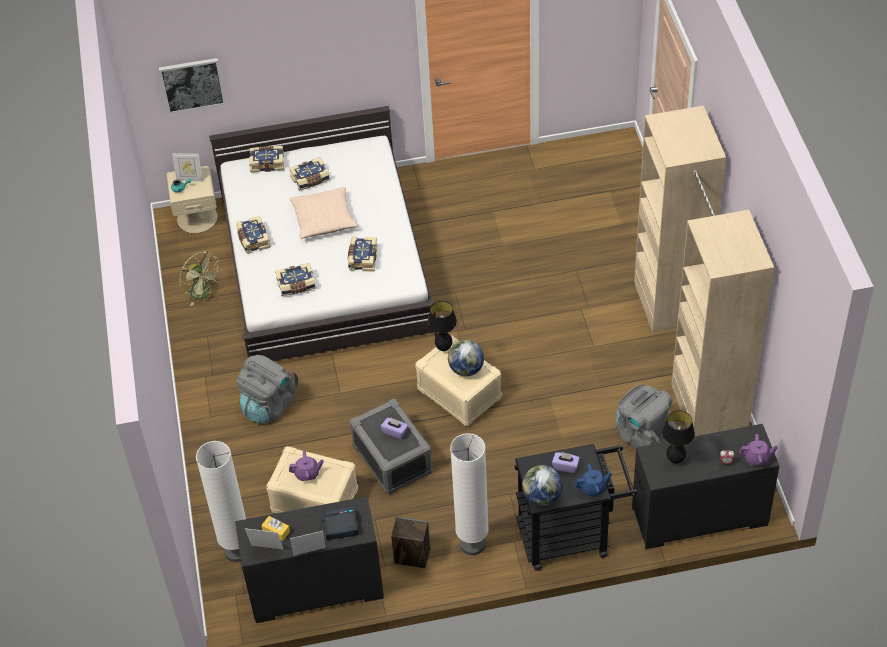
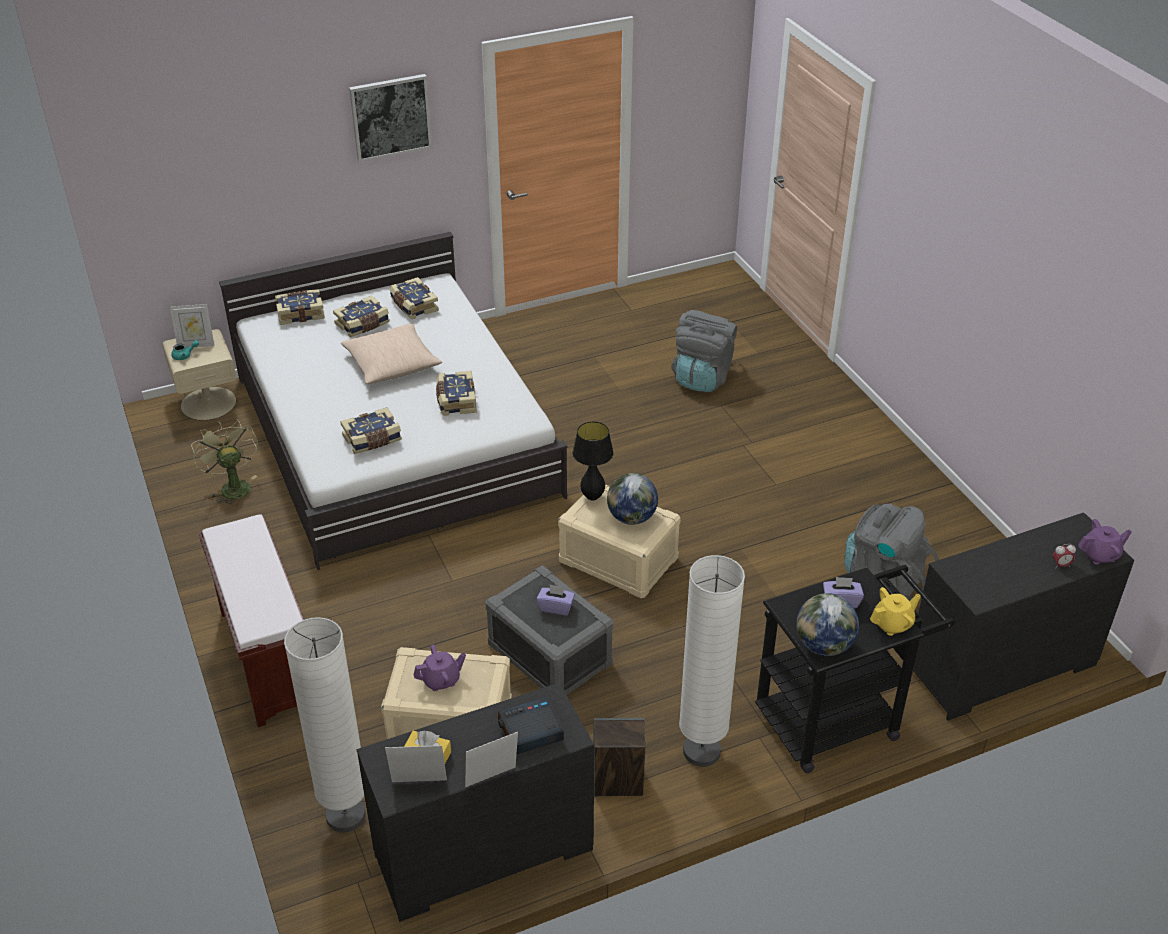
camera: 15 degrees left, 10 degrees down
picture [159,58,226,114] -> picture moved to [349,74,432,162]
green fan [179,251,222,306] -> green fan turned 150 degrees counterclockwise [191,420,258,506]
book [236,216,271,254] -> book moved to [390,277,439,319]
grey backpack [237,355,298,424] -> grey backpack moved to [671,310,737,392]
blue teapot [575,464,612,496] -> yellow teapot [870,587,921,636]
beige wardrobe [634,106,774,436] -> none
black table lamp [662,410,695,464] -> none
none -> brown bench [198,514,304,727]

